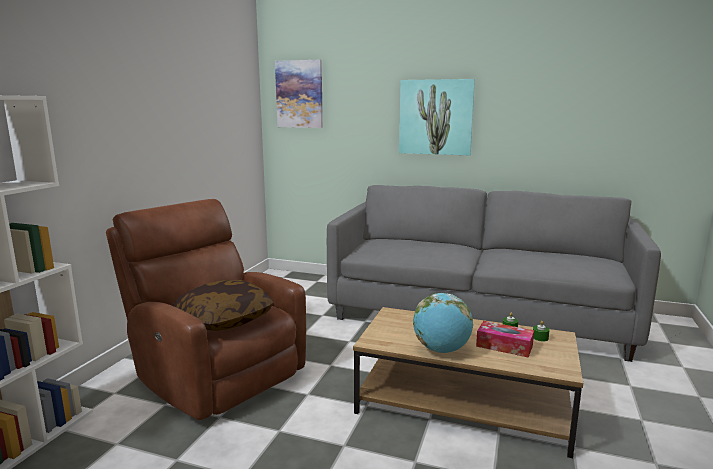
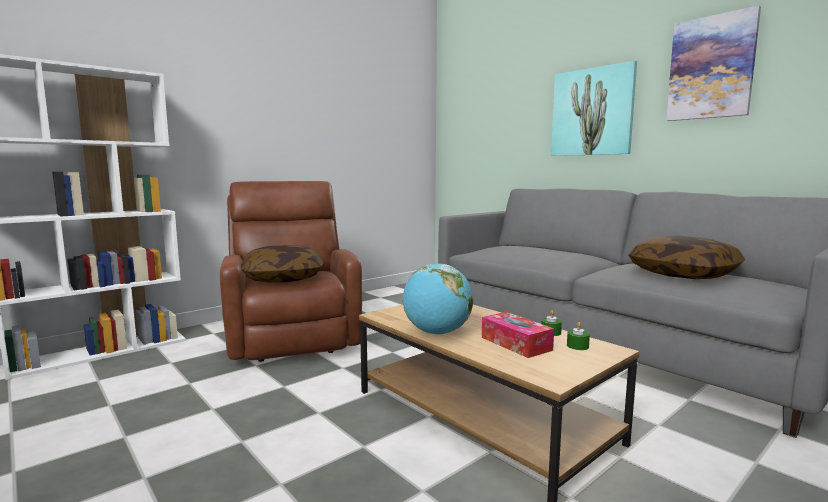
camera: 30 degrees right, 5 degrees down
picture [275,60,323,128] -> picture moved to [666,5,761,121]
none -> pillow [628,235,745,279]

